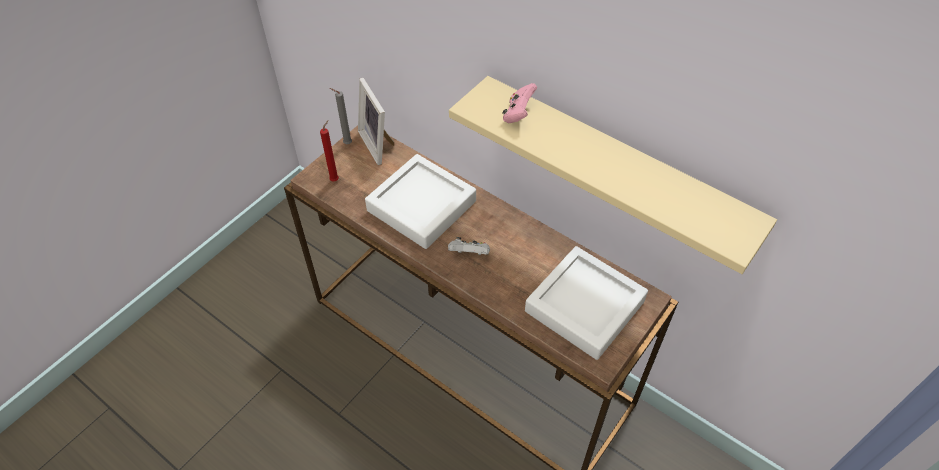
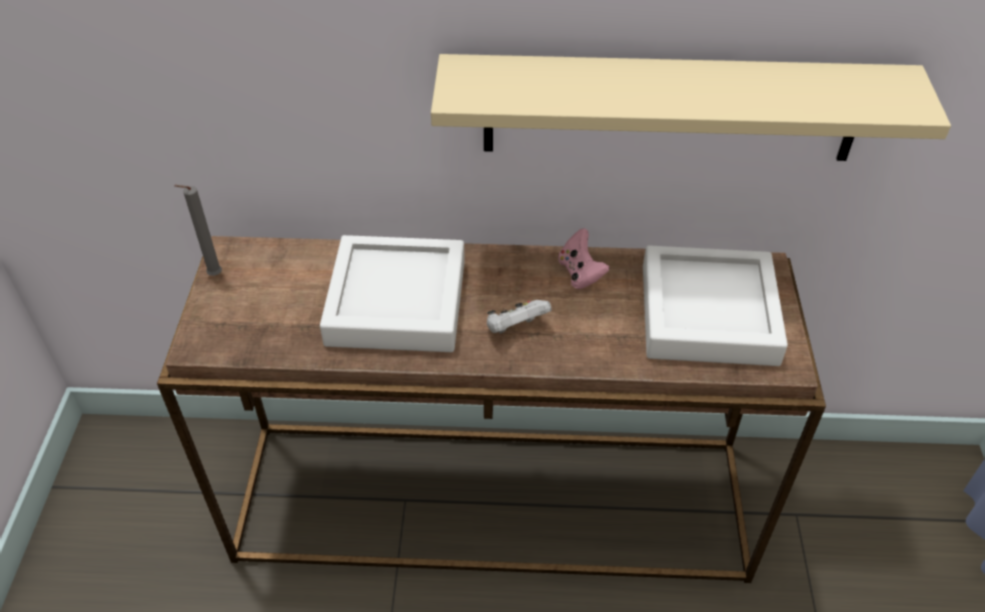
camera: 35 degrees left, 5 degrees down
red candle [320,120,339,181] -> none
picture frame [358,78,394,165] -> none
pink game controller [502,83,537,123] -> pink game controller moved to [558,228,609,289]

